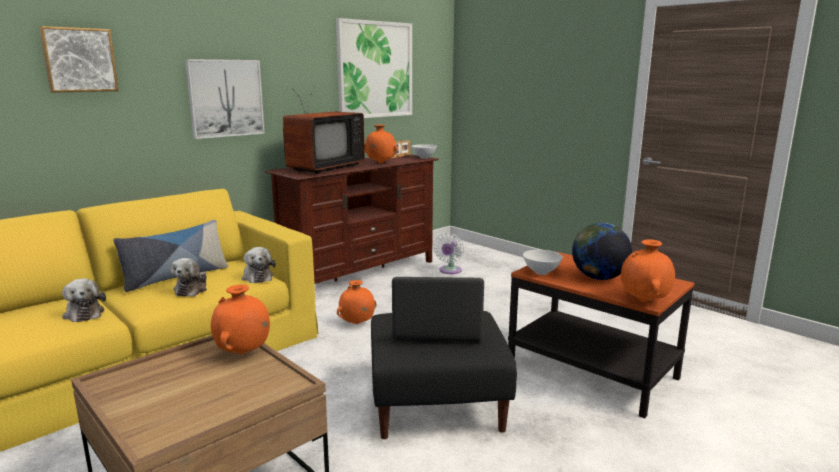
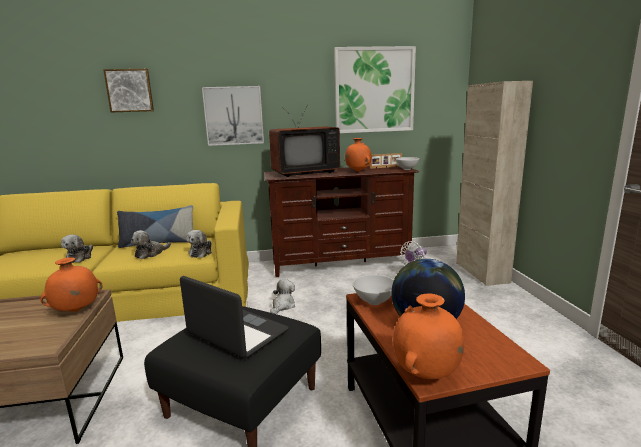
camera: 35 degrees right, 0 degrees up
orange vase [337,280,376,324] -> plush toy [270,279,295,314]
none -> beige cabinet [456,81,533,286]

